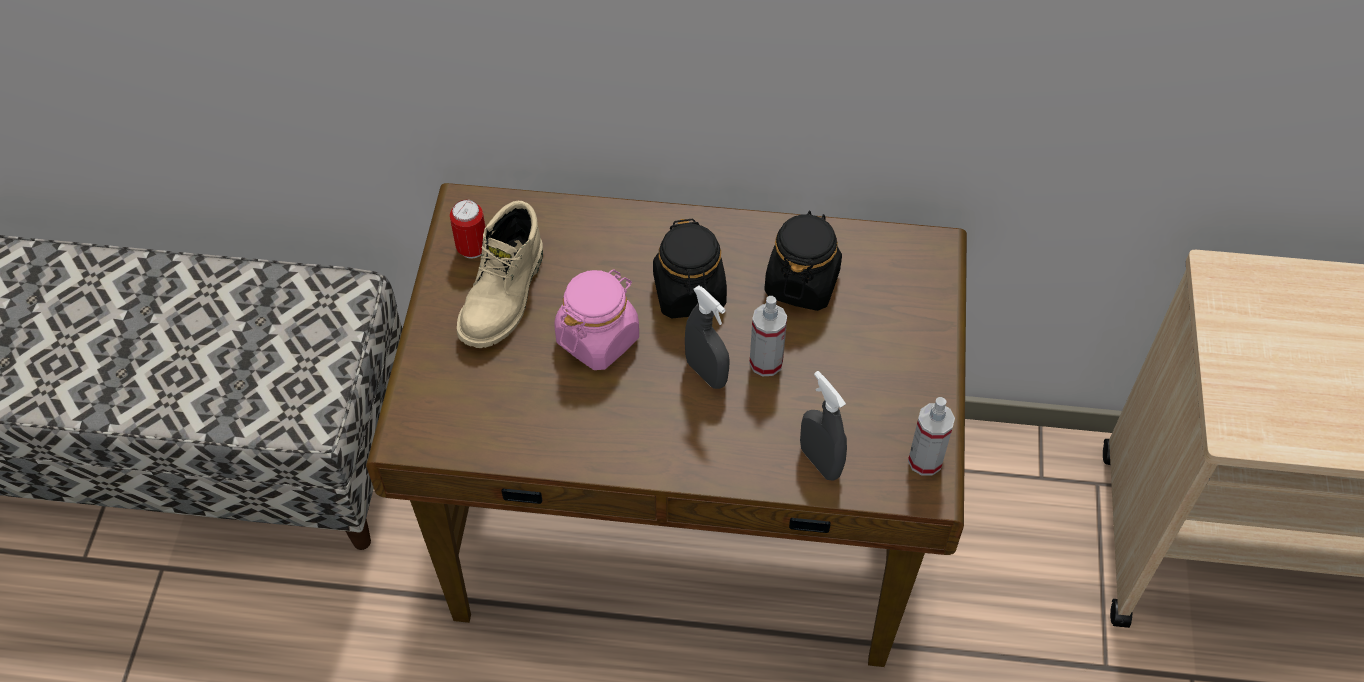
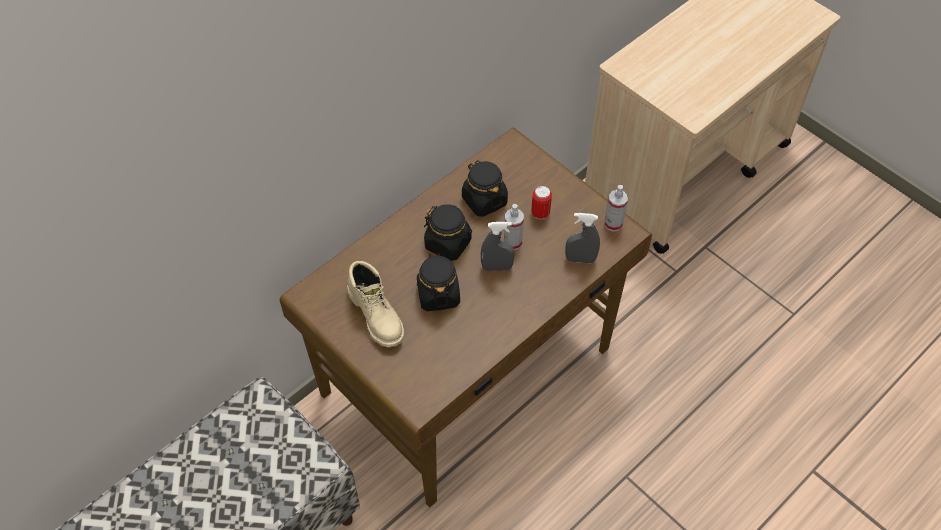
camera: 50 degrees left, 0 degrees up
can [450,200,485,259] -> can moved to [531,186,552,219]
pink jar [554,269,639,370] -> black jar [417,253,460,311]

